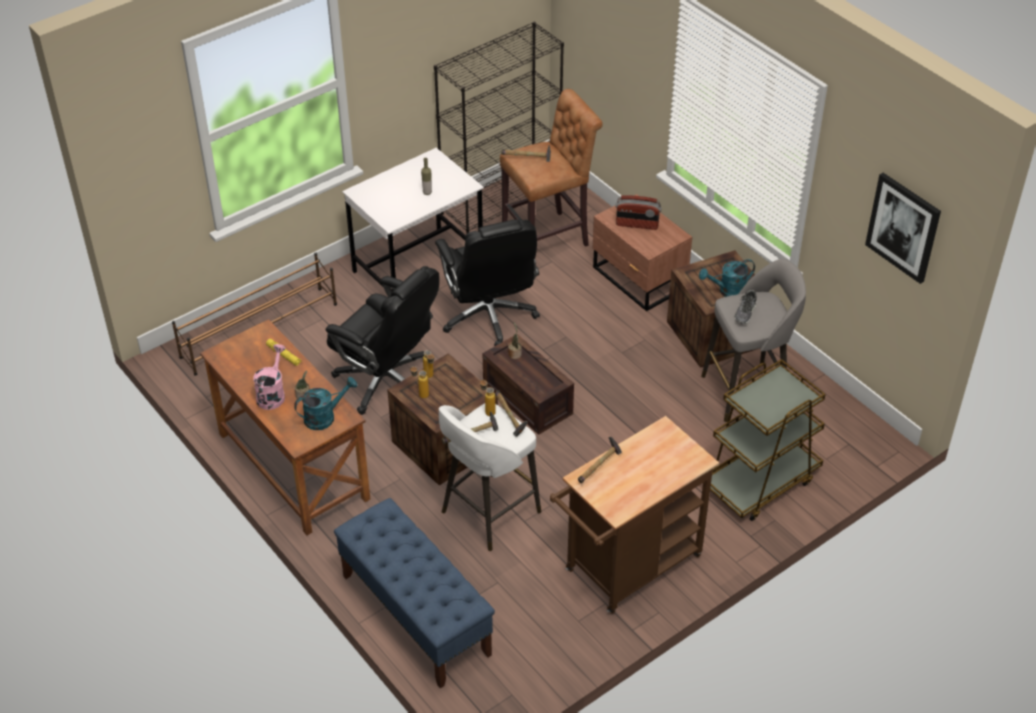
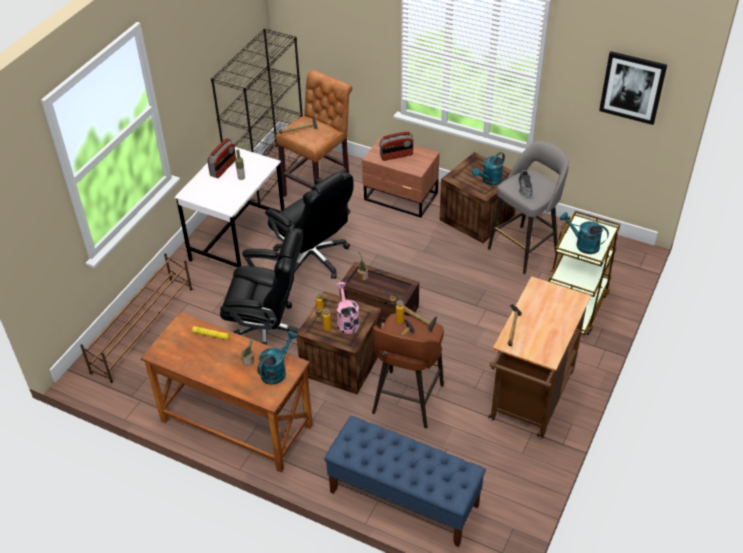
camera: 25 degrees left, 0 degrees up
pink watering can [253,344,286,410] -> pink watering can moved to [336,282,360,334]
white stool [439,404,541,551] -> brown stool [372,314,444,428]
none -> radio [208,138,236,178]
none -> turquoise watering can [560,212,609,254]

